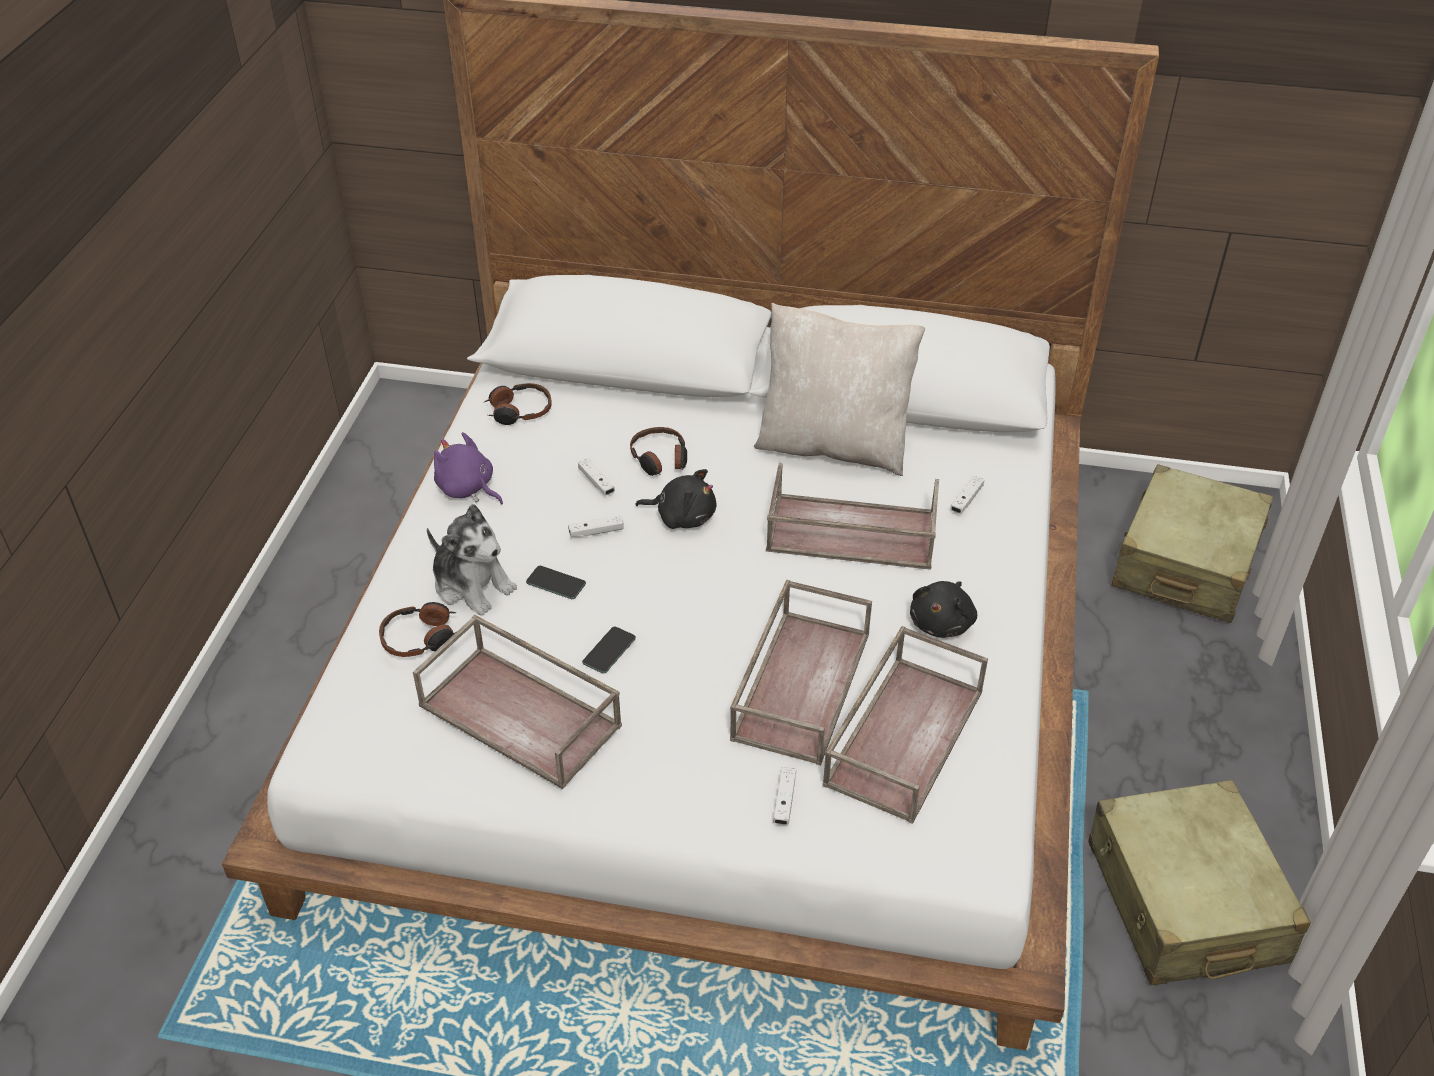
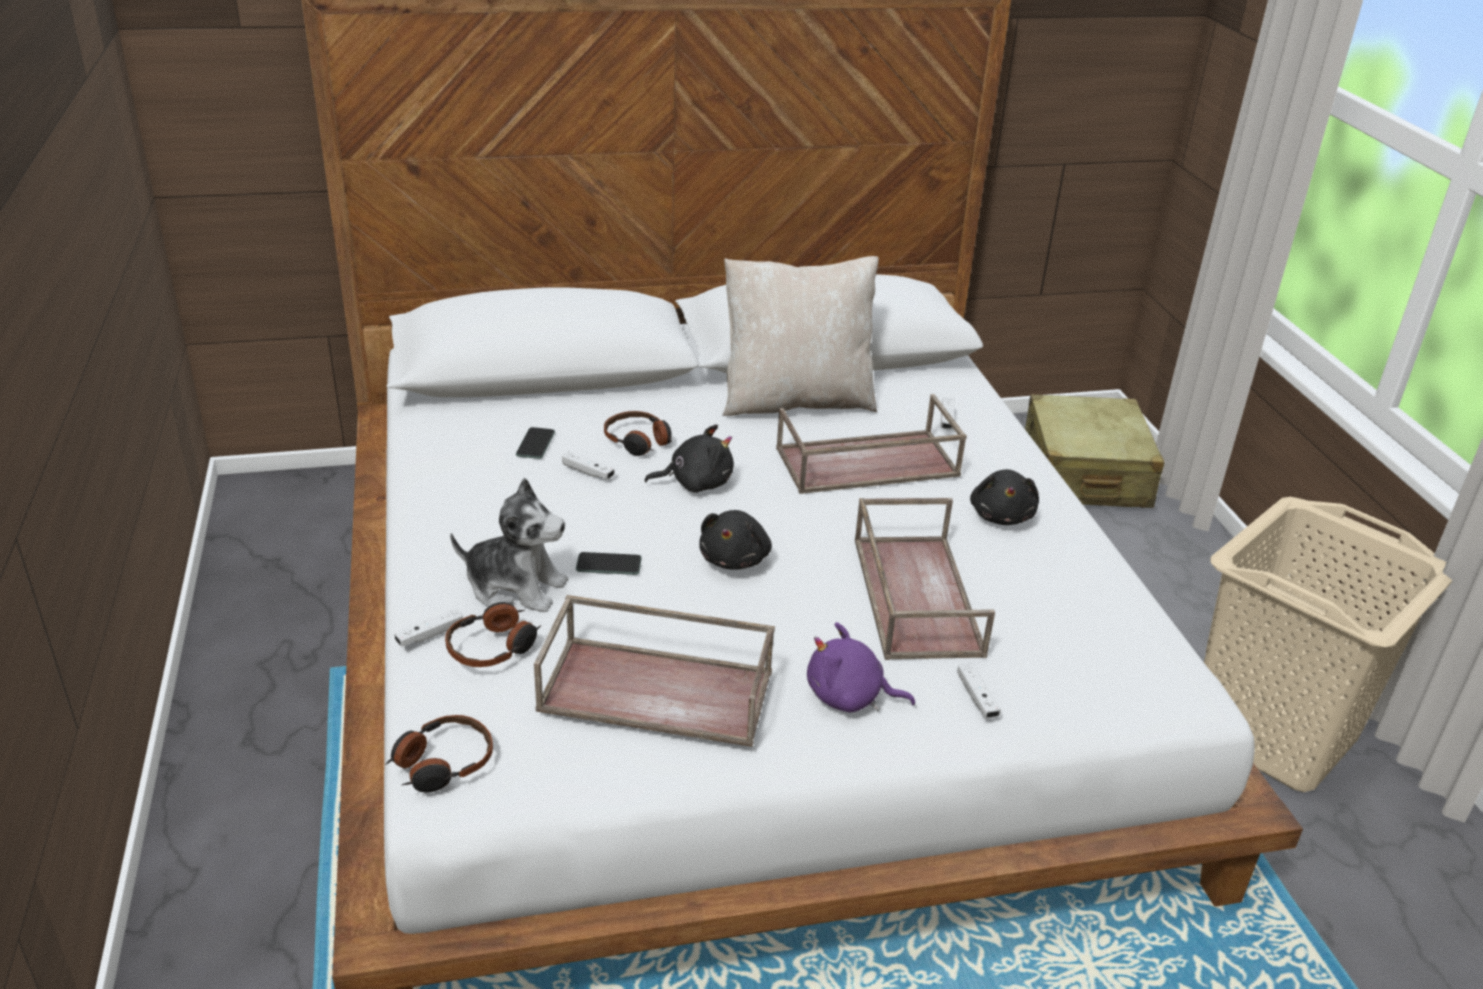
camera: 25 degrees left, 10 degrees down
purple plush toy [434,432,503,505] -> purple plush toy moved to [807,622,915,712]
headphones [484,383,552,425] -> headphones moved to [385,715,493,793]
white game controller [568,515,624,537] -> white game controller moved to [394,608,463,647]
phone [582,627,636,674] -> phone moved to [516,427,555,459]
brown tray [822,626,988,824] -> none
beige suitcase [1088,780,1311,985] -> beige laundry basket [1204,497,1452,792]
none -> black plush toy [699,510,772,570]

